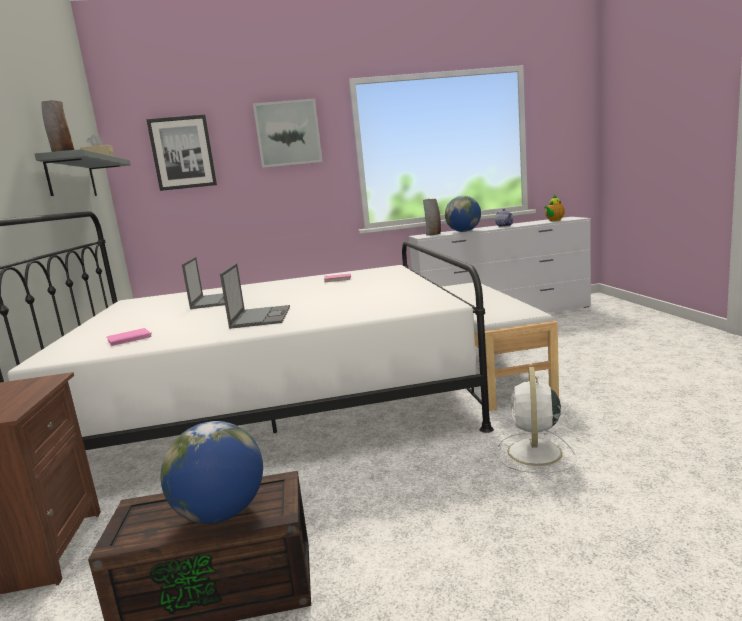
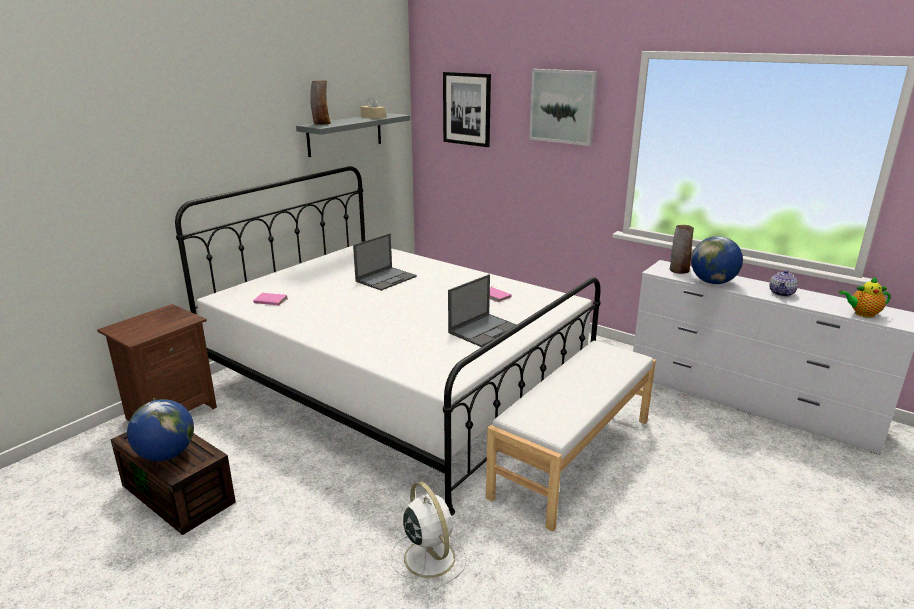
camera: 45 degrees right, 10 degrees up
laptop [220,263,290,329] -> laptop moved to [448,274,517,347]
white fan [497,367,577,473] -> white fan turned 90 degrees clockwise [390,482,467,591]

